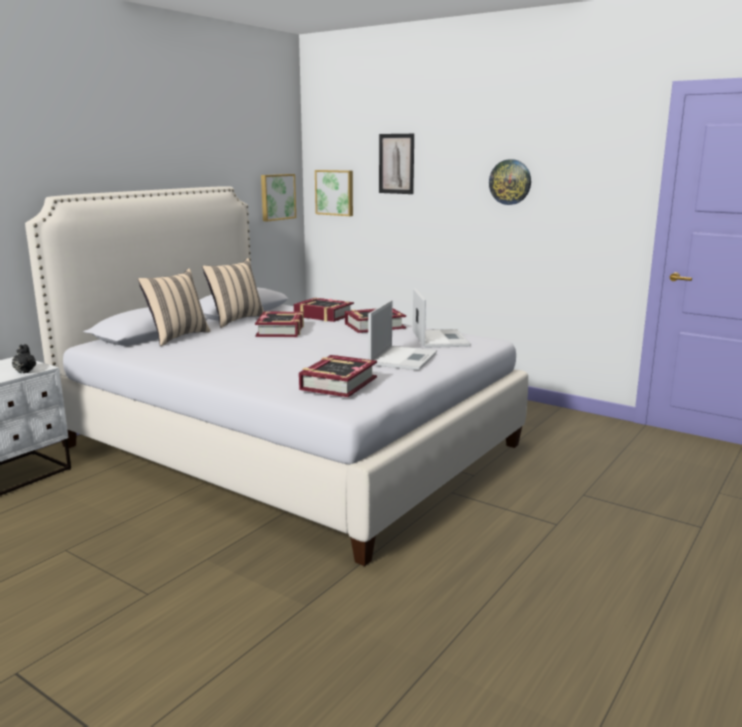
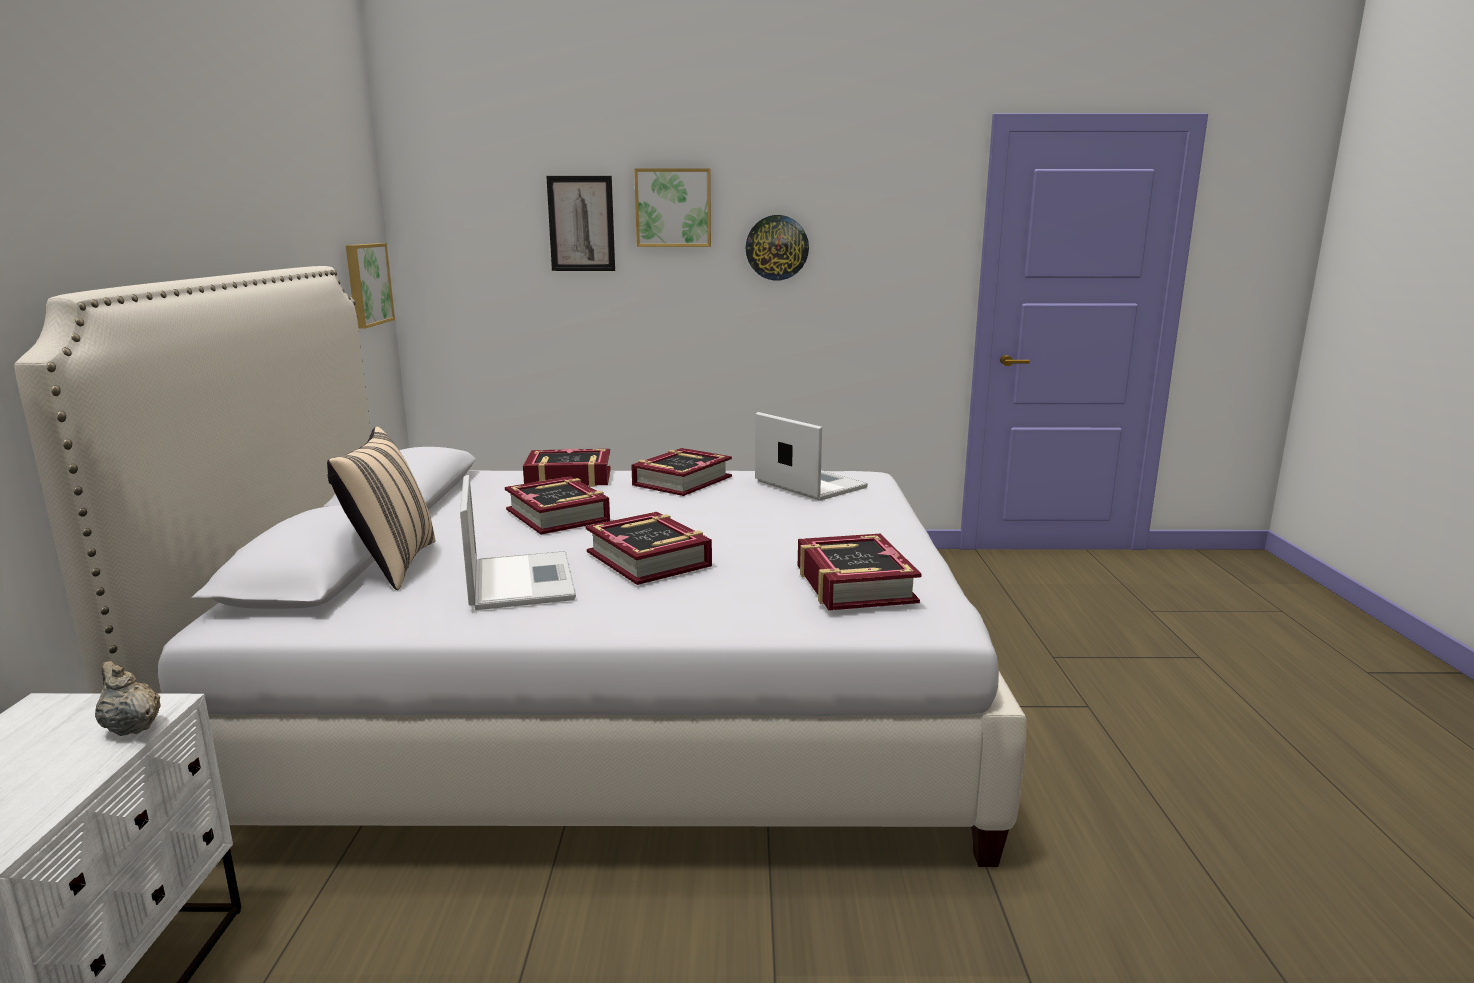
camera: 35 degrees left, 0 degrees up
black teapot [12,344,36,373] -> beige teapot [95,661,161,736]
beige pillow [202,258,264,328] -> none
picture [315,170,353,216] -> picture moved to [634,168,711,247]
laptop [368,300,437,370] -> laptop moved to [460,475,576,610]
none -> book [586,512,712,585]

